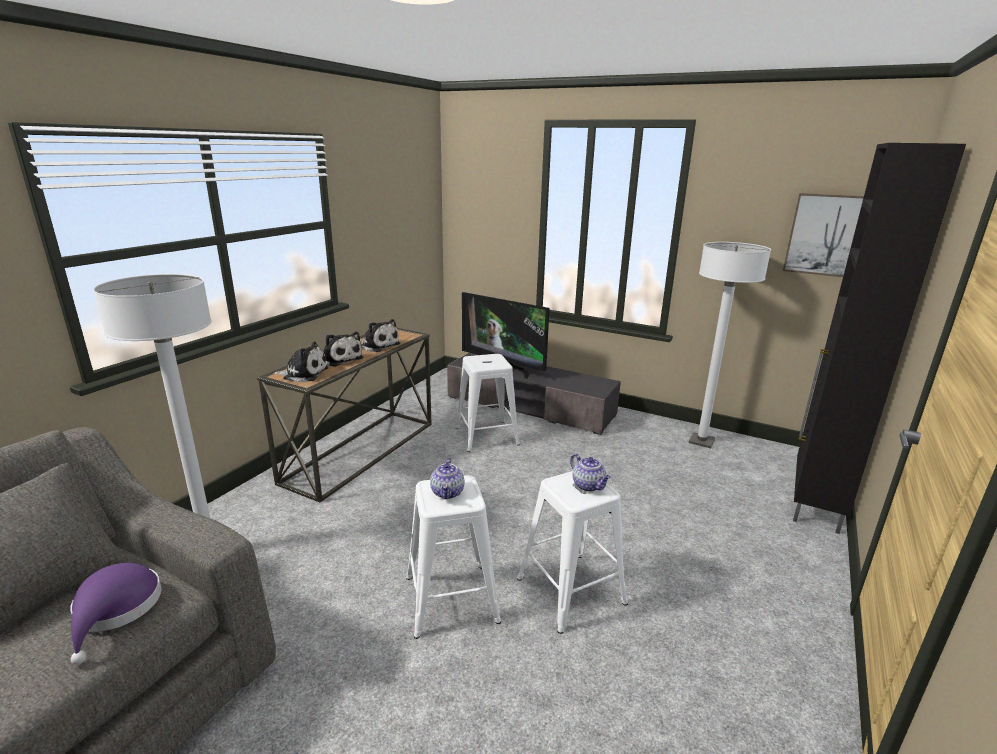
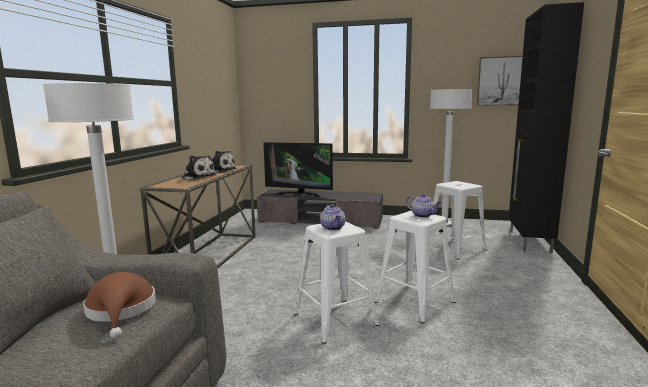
camera: 15 degrees left, 10 degrees down
purple hat [70,563,162,665] -> brown hat [83,272,156,339]
plush toy [273,341,328,382] -> none
white stool [455,354,520,452] -> white stool moved to [430,181,487,259]

